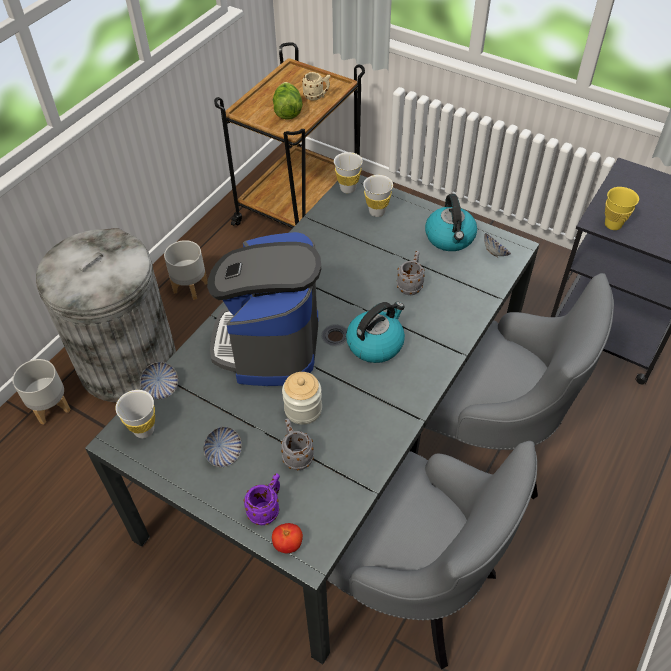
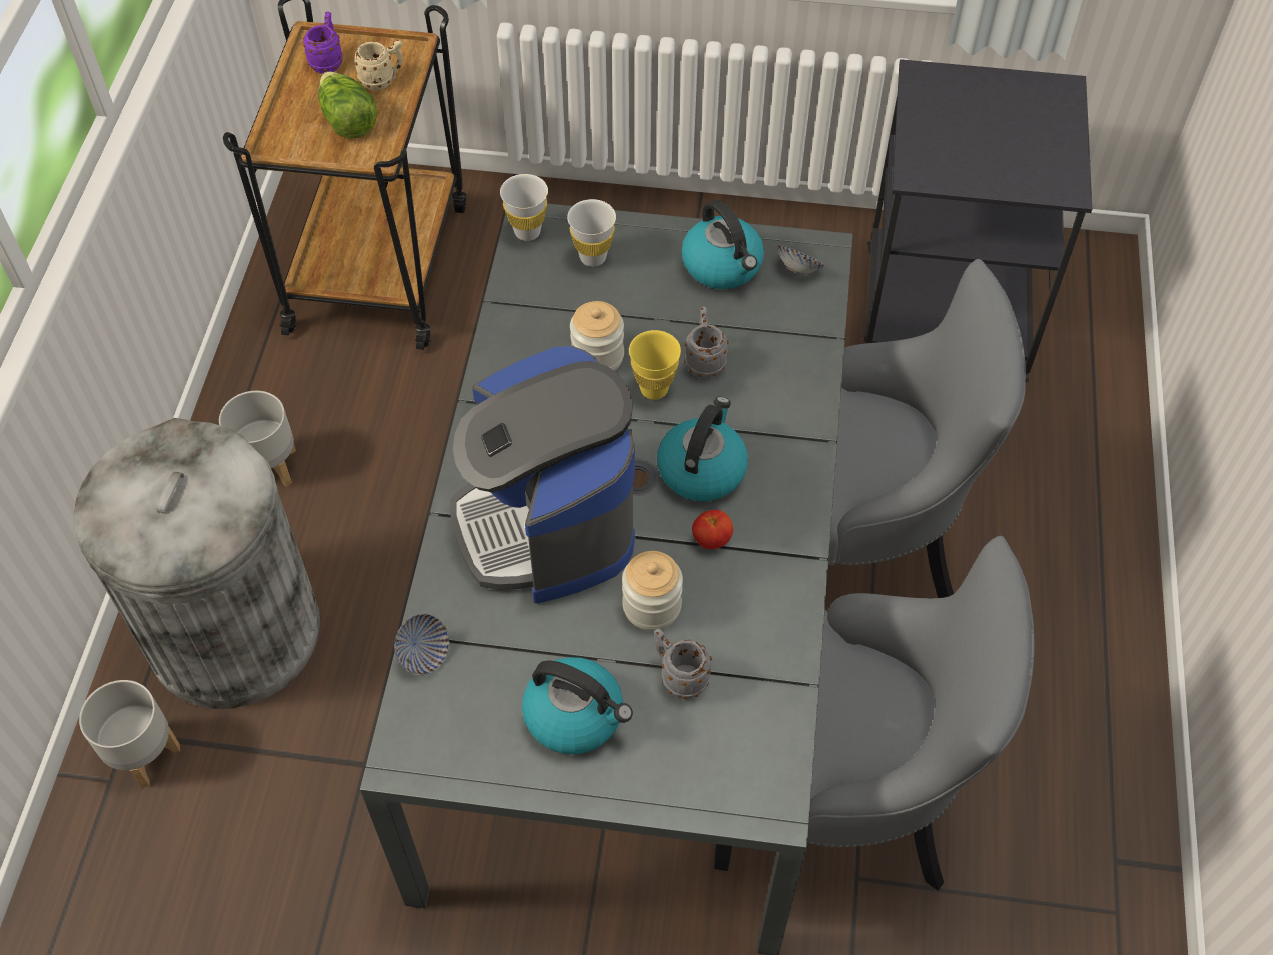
camera: 25 degrees left, 5 degrees up
white cup [115,390,155,438] -> none
bowl [204,427,242,467] -> kettle [522,657,633,754]
purple mug [244,473,280,525] -> purple mug moved to [303,11,342,74]
tomato [272,523,303,553] -> tomato moved to [692,510,733,549]
yellow cup [605,187,639,230] -> yellow cup moved to [629,330,681,400]
none -> jar [570,301,624,371]

